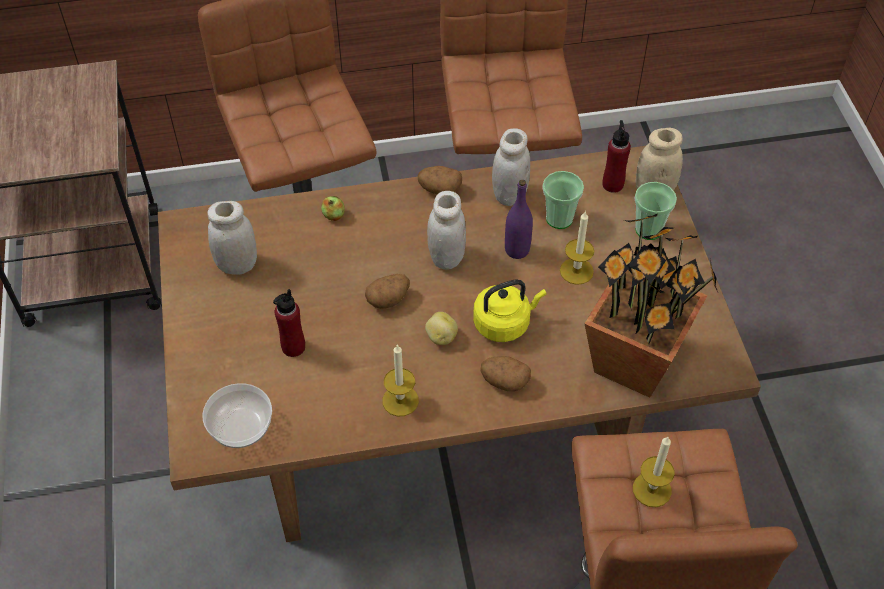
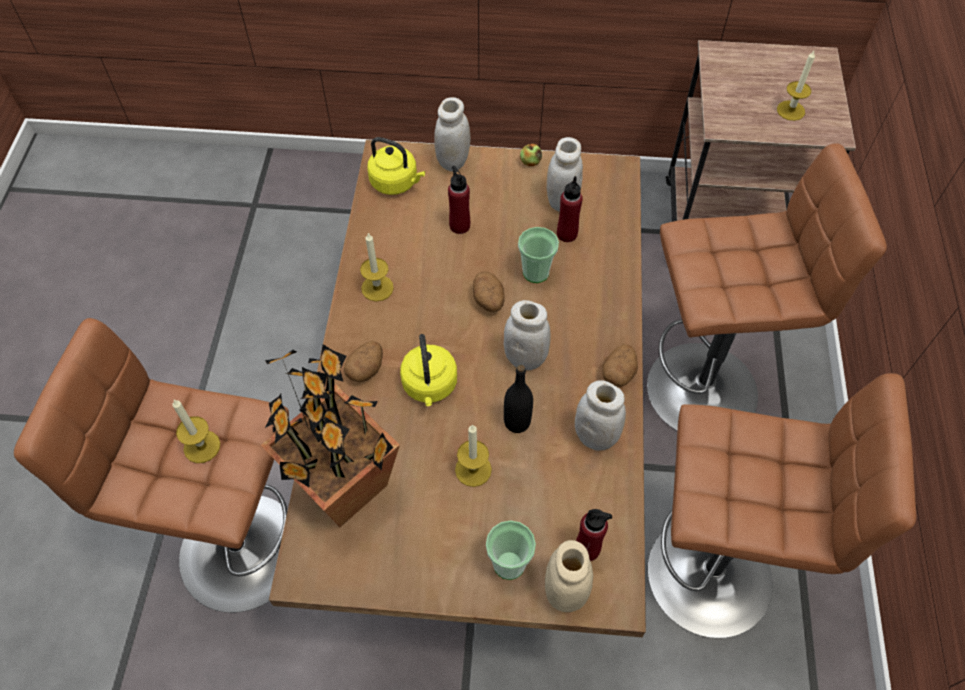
camera: 105 degrees right, 5 degrees up
bowl [202,383,272,448] -> yellow kettle [367,137,425,195]
apple [321,196,345,221] -> apple moved to [520,144,542,166]
potato [425,312,458,345] -> none
purple bottle [505,180,533,259] -> black bottle [504,365,533,433]
cup [543,171,584,229] -> cup moved to [518,227,559,283]
none -> white jar [434,97,470,172]
none -> red bottle [557,176,583,242]
none -> candle [777,51,815,121]

